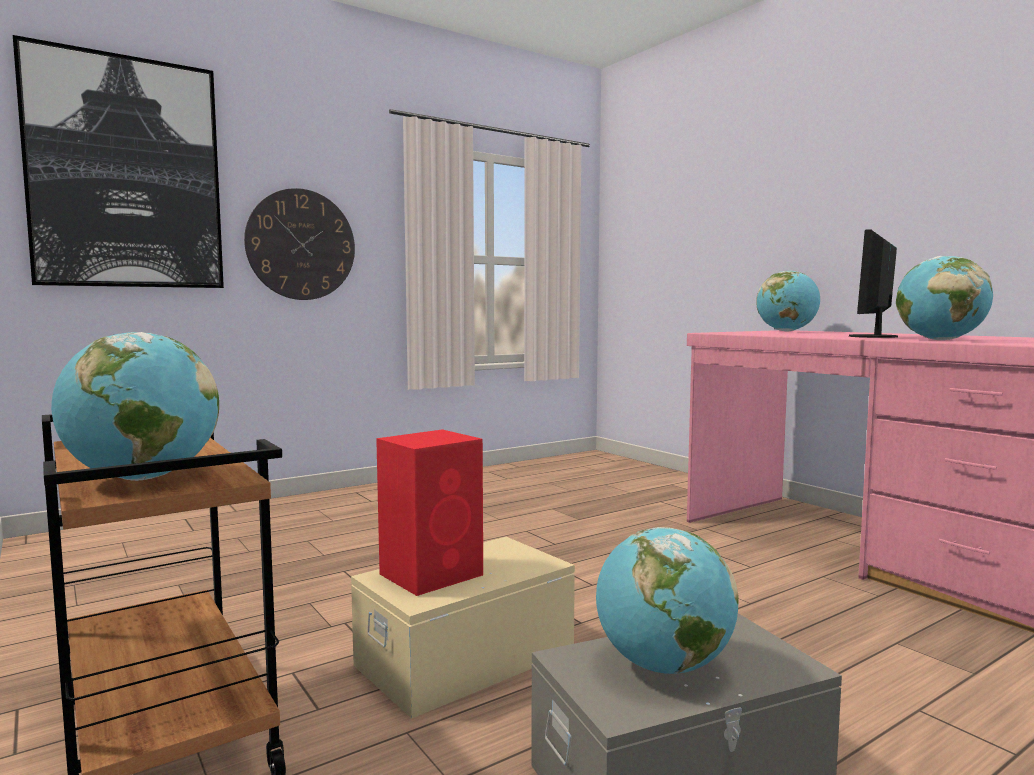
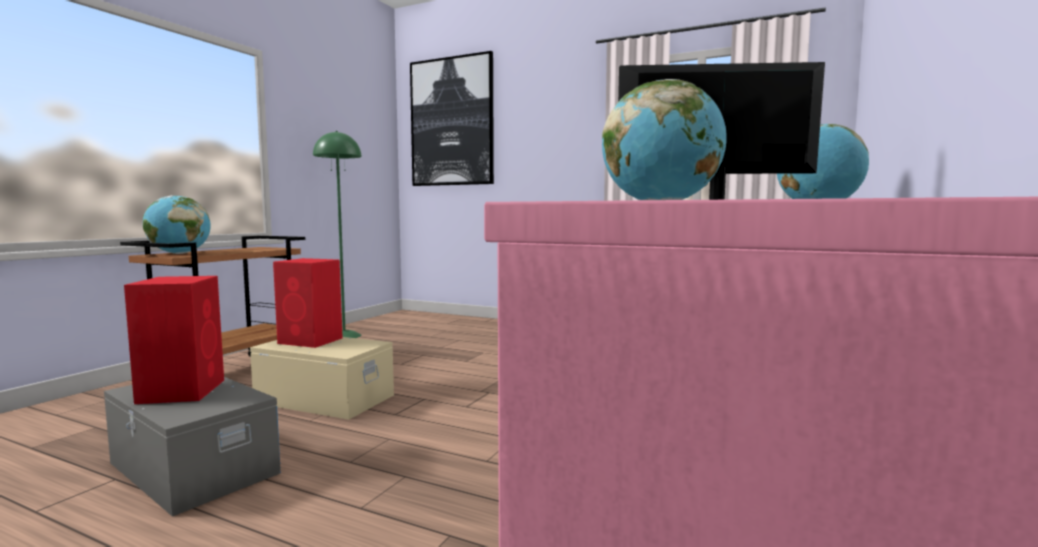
camera: 60 degrees right, 0 degrees up
wall clock [244,188,355,300] -> none
globe [596,527,739,674] -> red speaker [124,276,224,404]
none -> green floor lamp [313,131,362,338]

